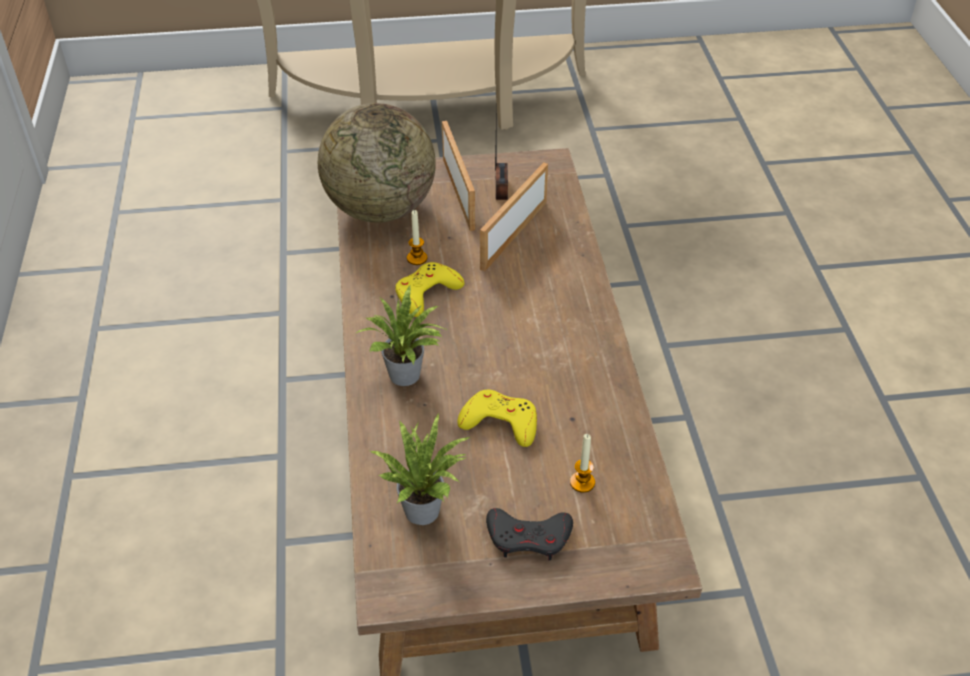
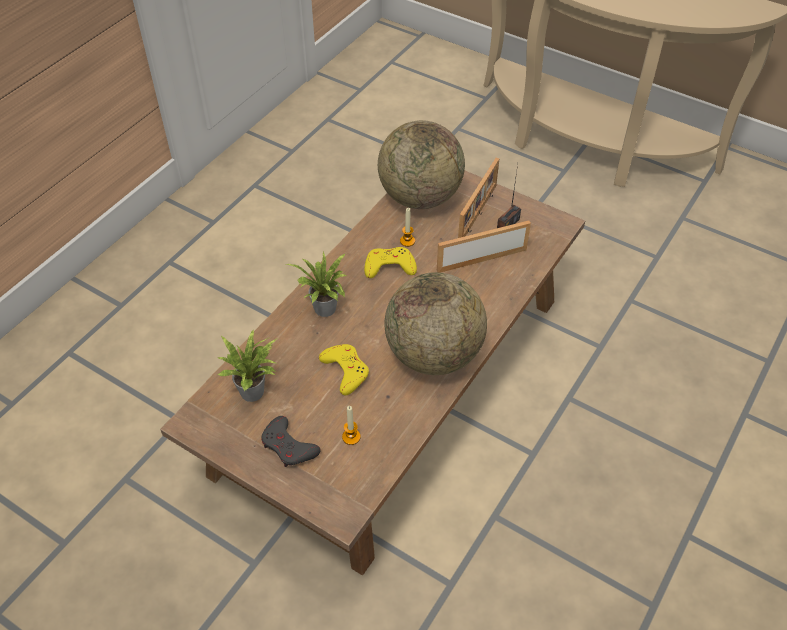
camera: 40 degrees right, 5 degrees up
none -> globe [385,272,487,375]

